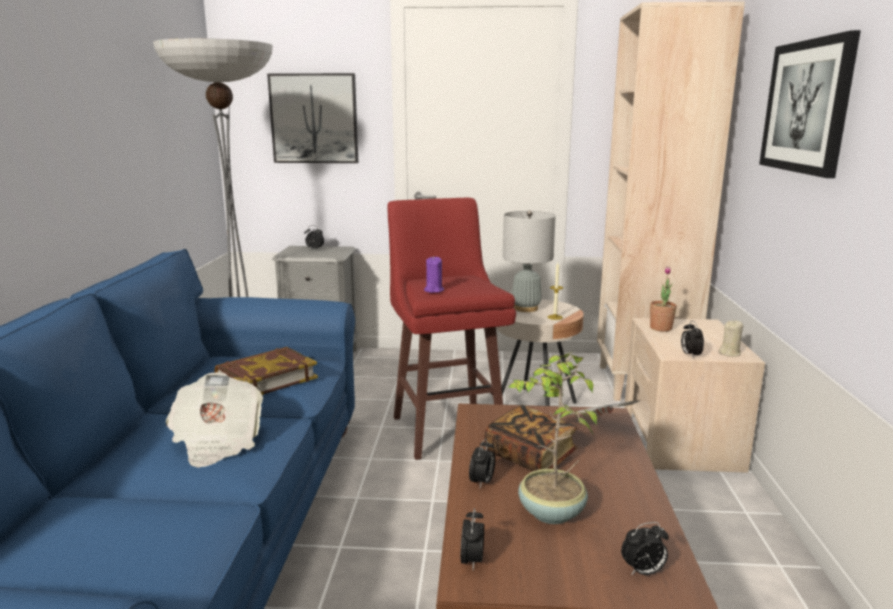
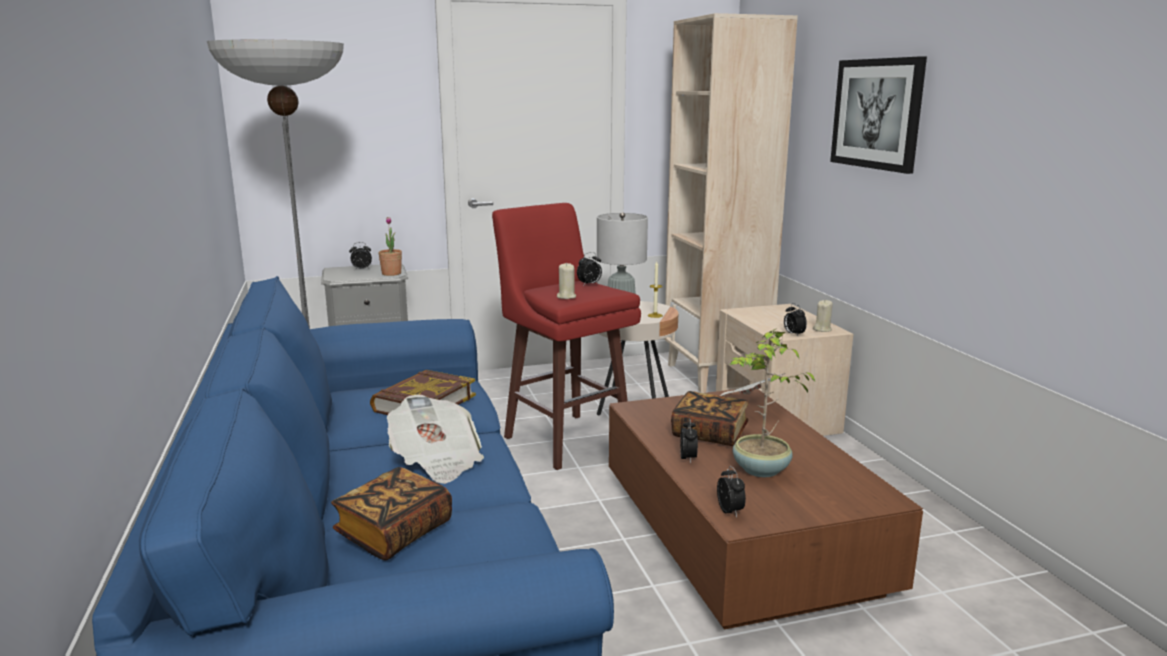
camera: 20 degrees left, 0 degrees up
picture [267,73,358,163] -> none
purple candle [424,256,444,293] -> beige candle [557,263,576,299]
alarm clock [621,522,669,576] -> alarm clock moved to [577,252,602,285]
potted plant [650,267,677,332] -> potted plant moved to [378,217,402,276]
none -> book [331,467,452,560]

